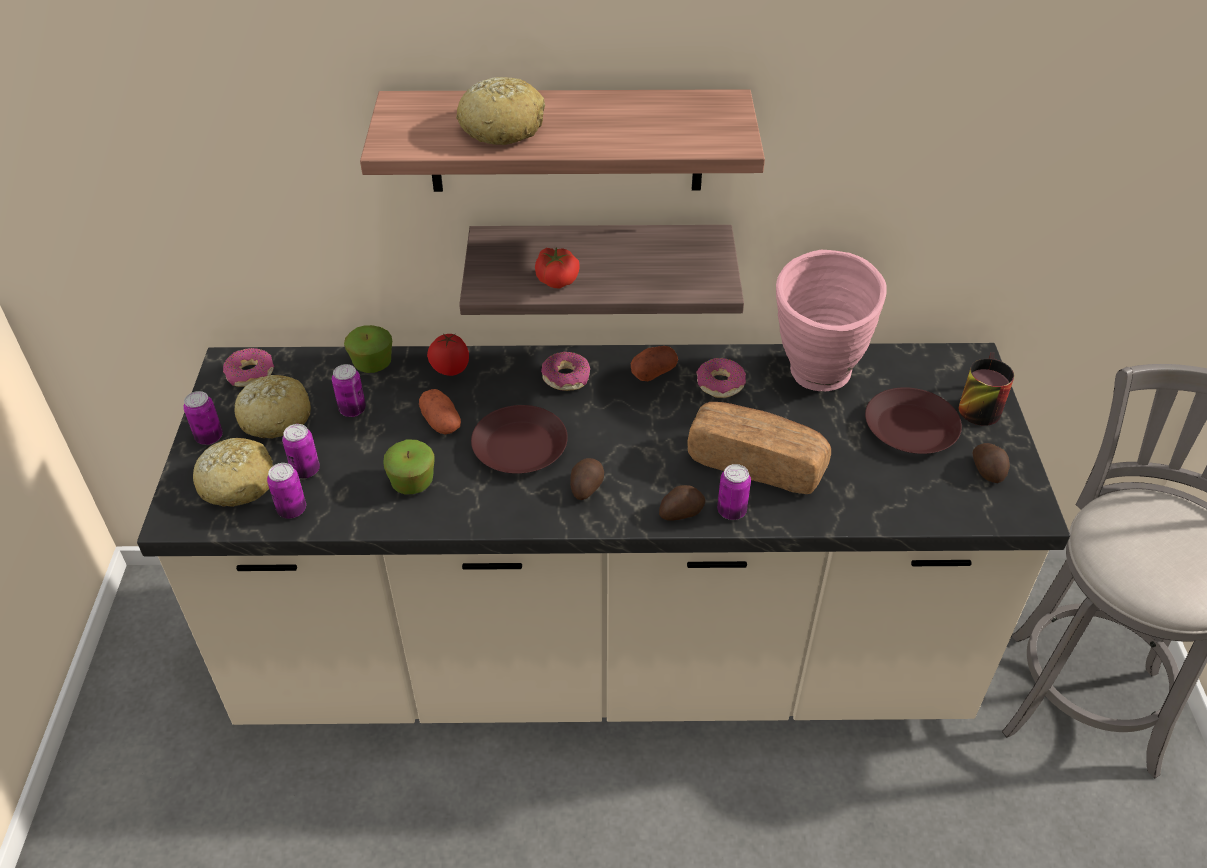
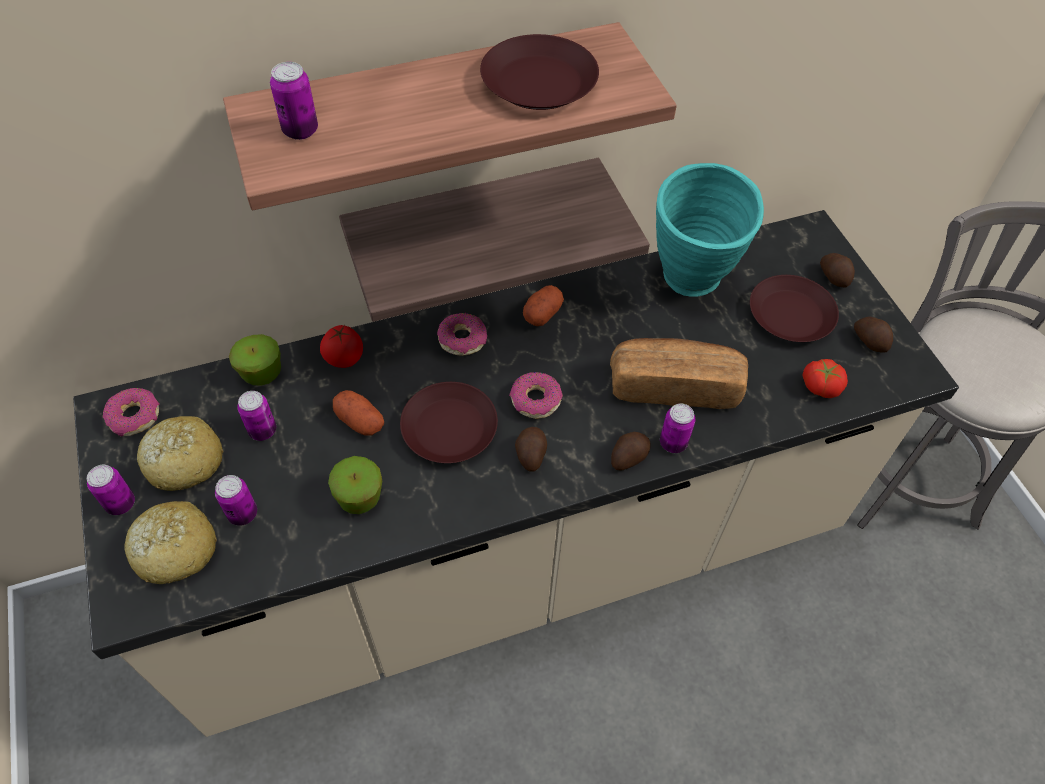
camera: 20 degrees left, 10 degrees up
can [267,463,306,519] -> can moved to [270,62,318,140]
bread [456,77,545,145] -> none
tomato [535,247,580,288] -> tomato moved to [802,359,848,398]
donut [696,358,746,398] -> donut moved to [509,372,563,419]
pink vase [776,250,887,391] -> turquoise vase [656,163,764,297]
mug [959,352,1014,426] -> potato [820,253,855,287]
none -> brown plate [480,34,599,110]

